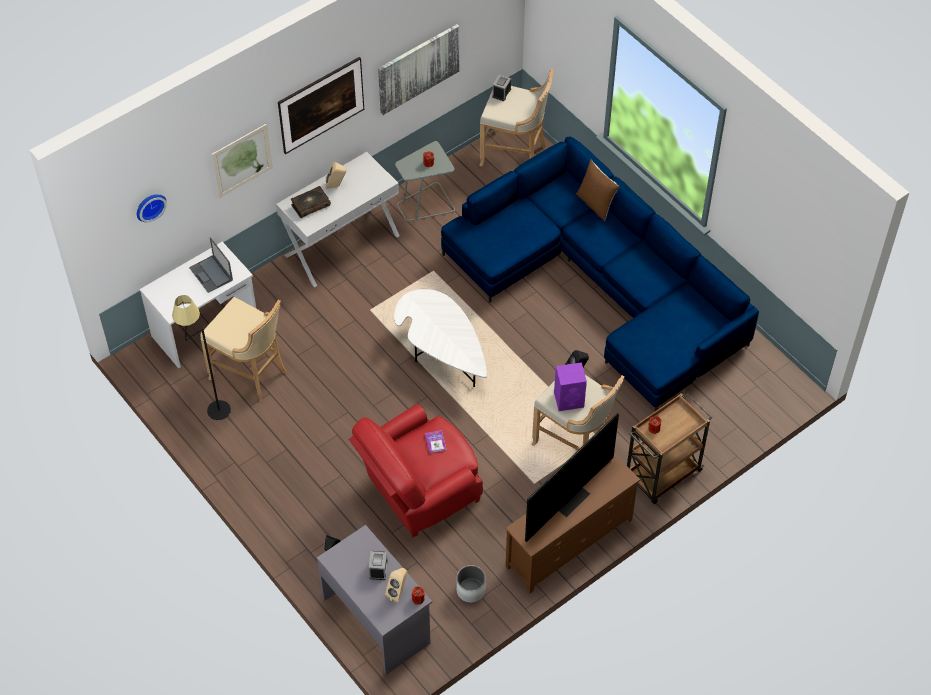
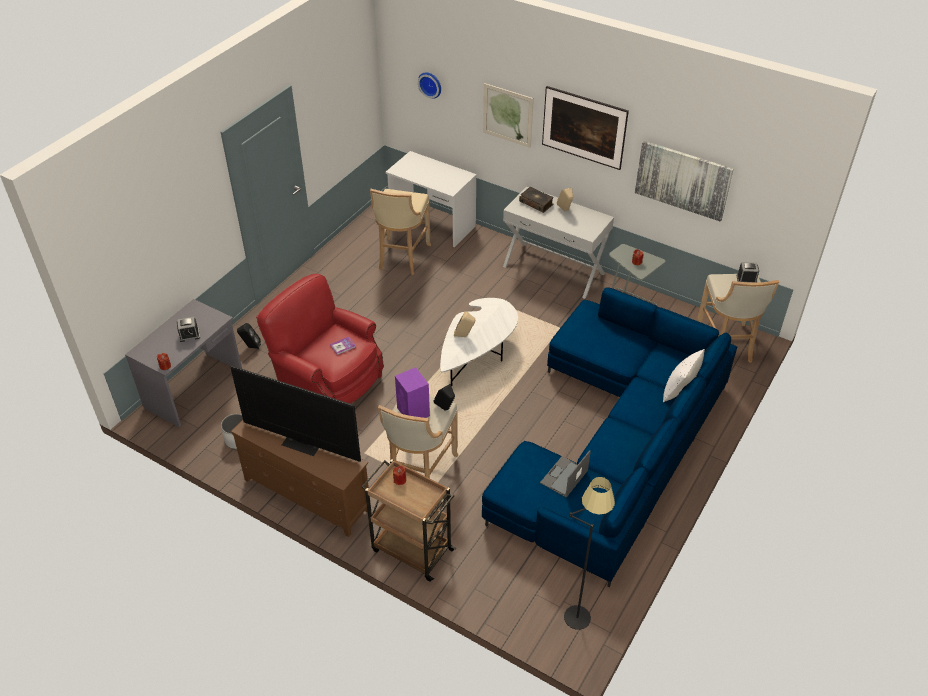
camera: 70 degrees right, 10 degrees down
black floor lamp [172,295,231,420] -> black floor lamp moved to [564,477,615,630]
laptop [189,237,233,293] -> laptop moved to [540,450,591,498]
beige speaker [385,568,407,603] -> beige speaker moved to [454,311,475,337]
brown pillow [576,159,620,221] -> white pillow [663,349,705,402]

